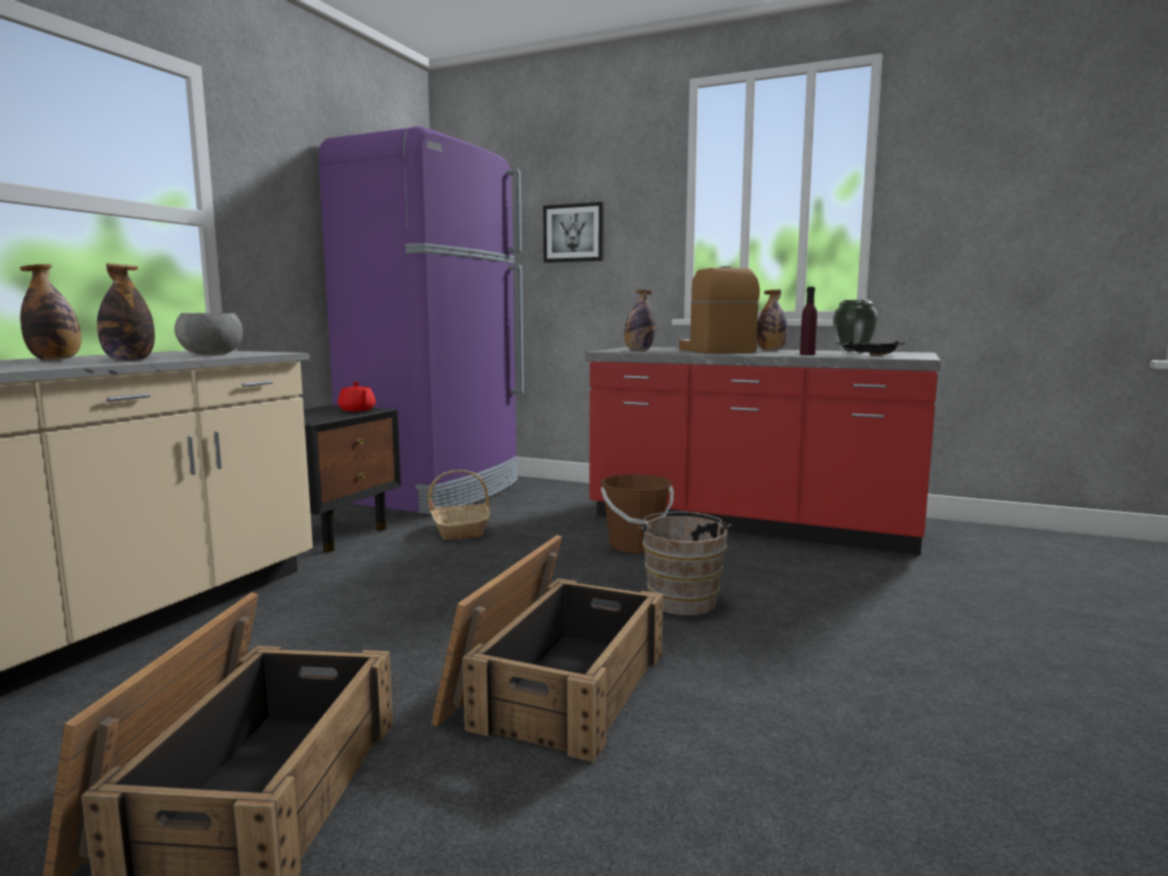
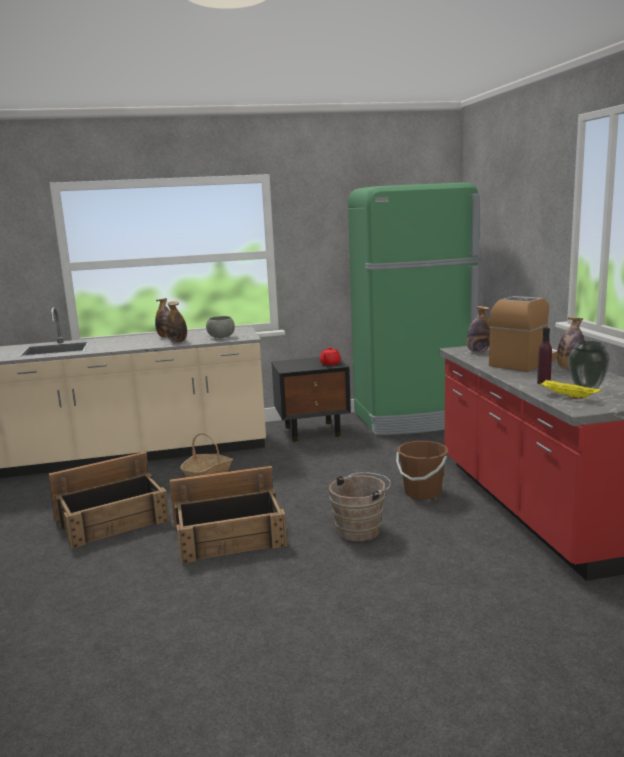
camera: 55 degrees right, 5 degrees up
purple fridge [319,126,524,515] -> green fridge [348,182,480,435]
basket [427,470,491,540] -> basket moved to [180,433,233,477]
picture [543,202,604,263] -> none
black tray [836,341,905,356] -> yellow tray [540,380,601,399]

